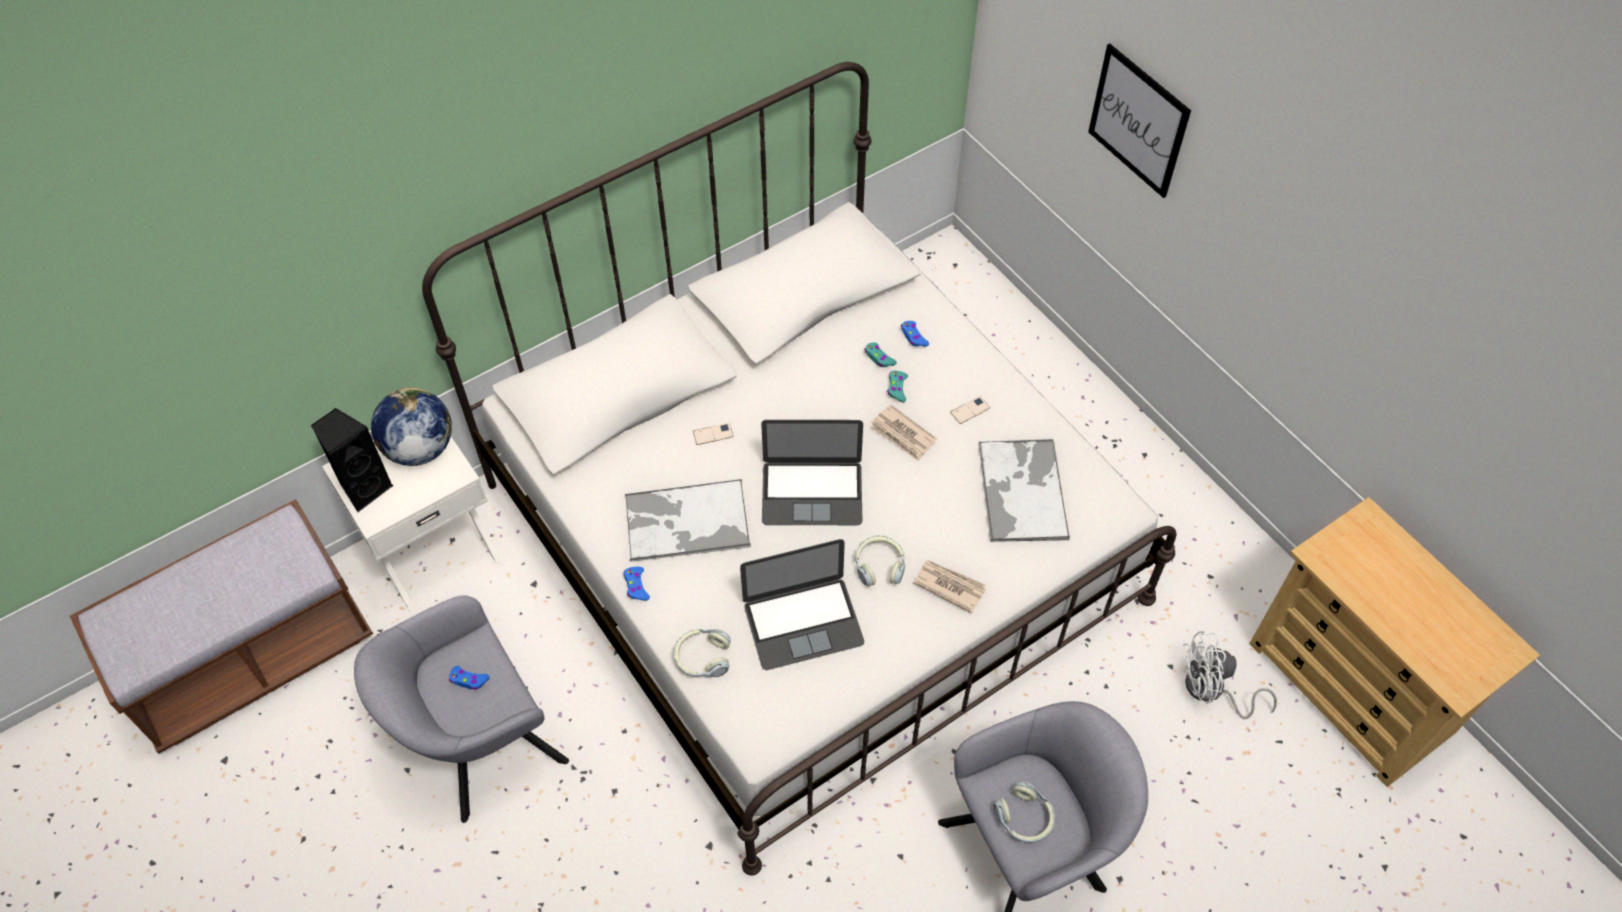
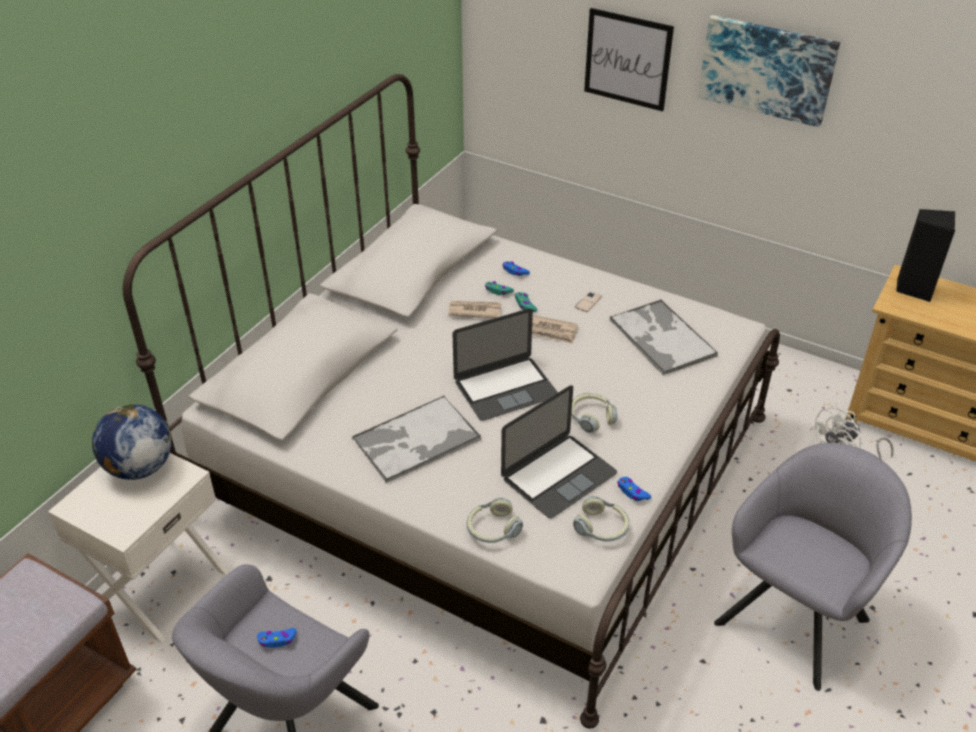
camera: 25 degrees left, 15 degrees down
black speaker [311,408,394,512] -> black speaker moved to [896,209,955,302]
blue game controller [624,567,650,601] -> blue game controller moved to [617,477,651,501]
phone [693,423,734,445] -> none
newspaper [914,560,986,613] -> newspaper moved to [448,301,501,318]
headphones [994,781,1055,843] -> headphones moved to [573,496,630,542]
none -> picture [698,15,840,127]

